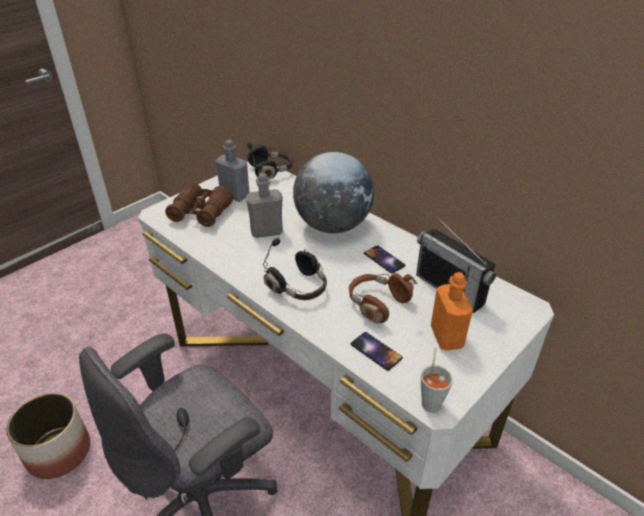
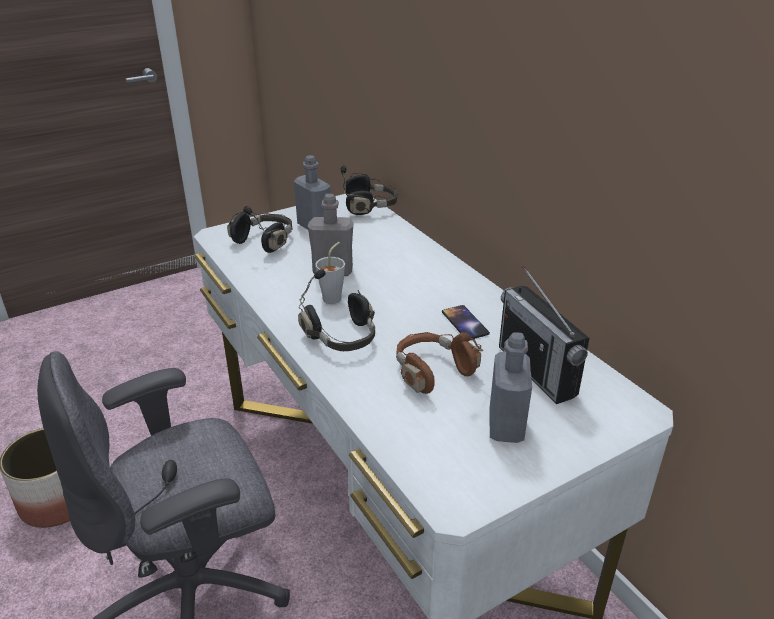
camera: 15 degrees right, 5 degrees down
brown binoculars [165,182,233,227] -> black headphones [227,206,292,253]
globe [293,152,374,233] -> none
phone [351,332,403,371] -> none
grey cup [421,348,453,413] -> grey cup moved to [315,242,345,304]
orange bottle [431,272,473,350] -> grey bottle [490,332,532,443]

